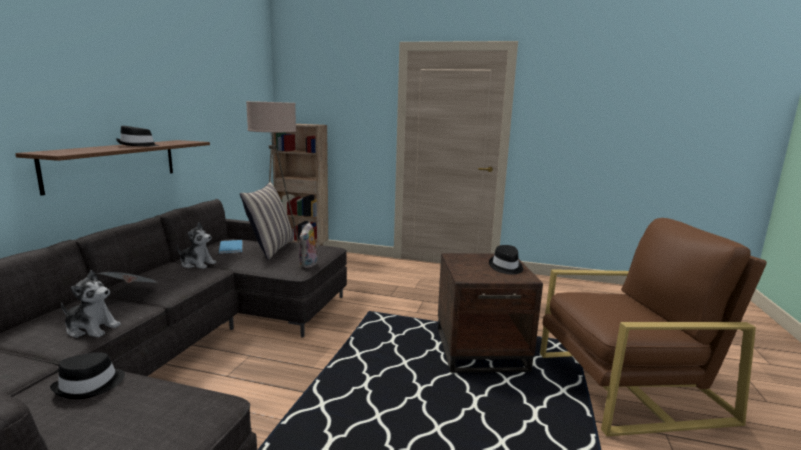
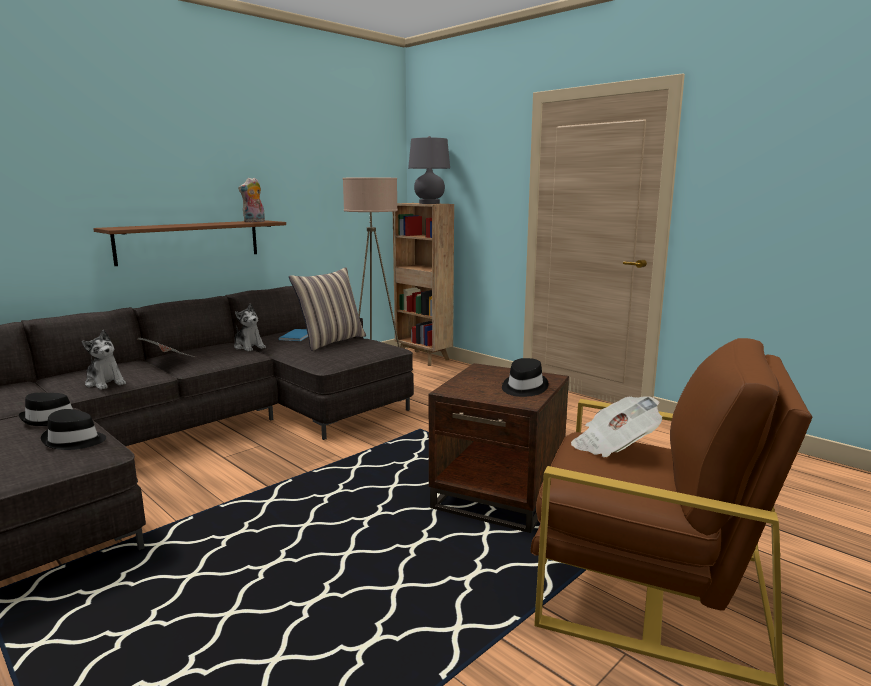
camera: 30 degrees right, 0 degrees up
black hat [116,126,160,147] -> black hat moved to [41,409,106,450]
plush toy [299,223,318,268] -> plush toy moved to [238,177,265,222]
none -> grey table lamp [408,136,450,204]
none -> newspaper [571,396,662,457]

